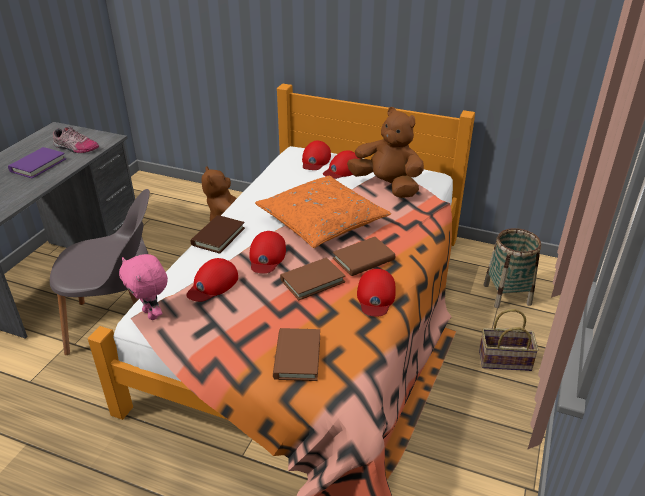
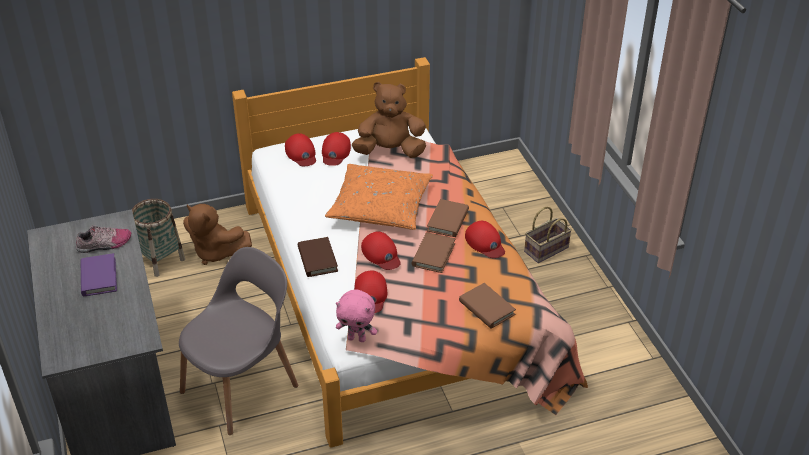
camera: 40 degrees left, 5 degrees up
basket [483,228,541,308] -> basket moved to [132,199,185,277]

